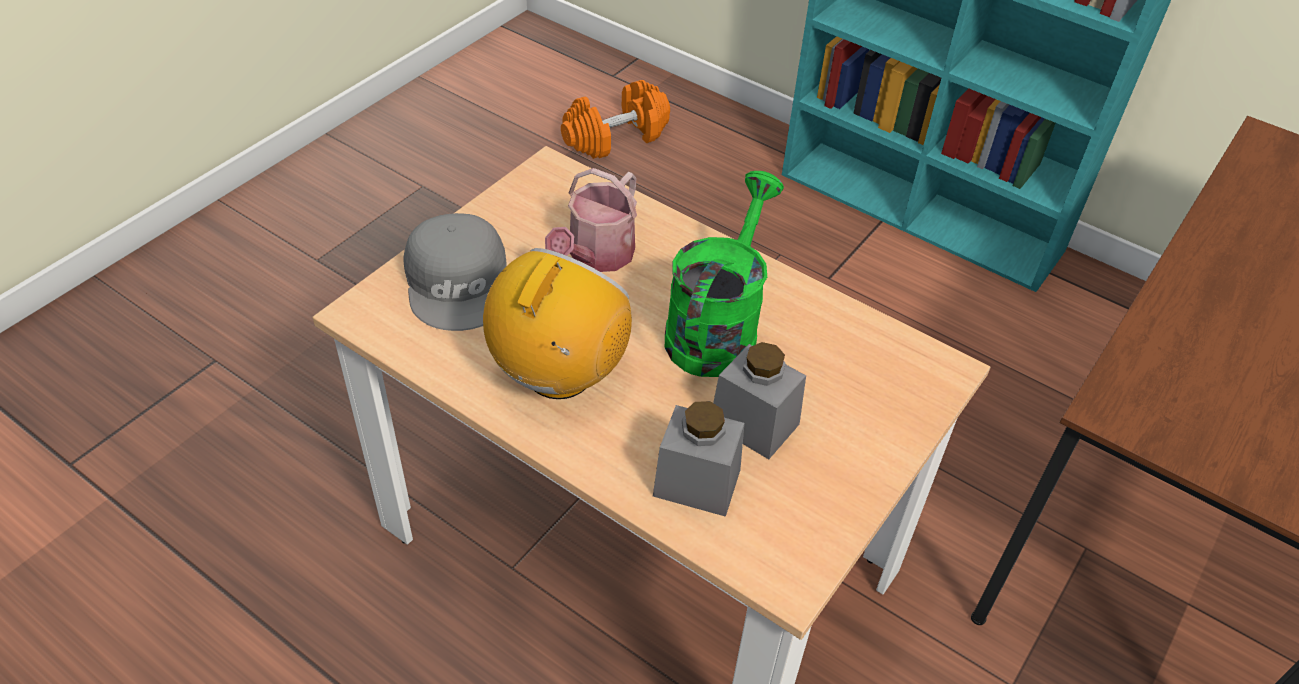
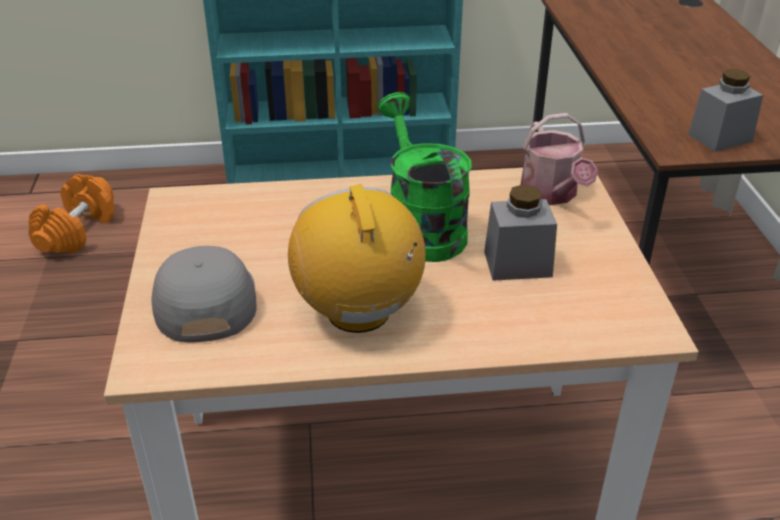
camera: 40 degrees left, 10 degrees down
grey cap [404,213,507,331] -> grey cap turned 135 degrees counterclockwise [151,246,256,343]
watering can [545,168,637,272] -> watering can moved to [521,113,598,205]
grey jar [653,401,745,517] -> grey jar moved to [688,69,763,152]

